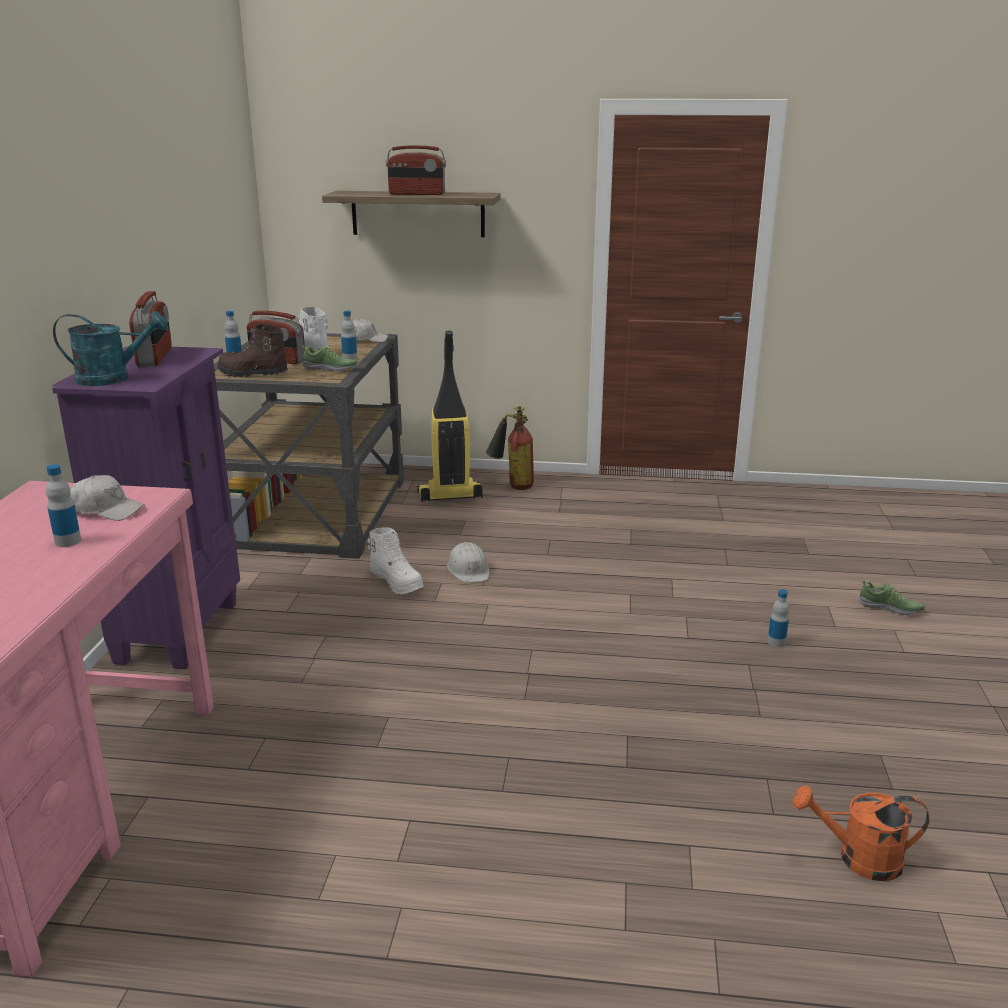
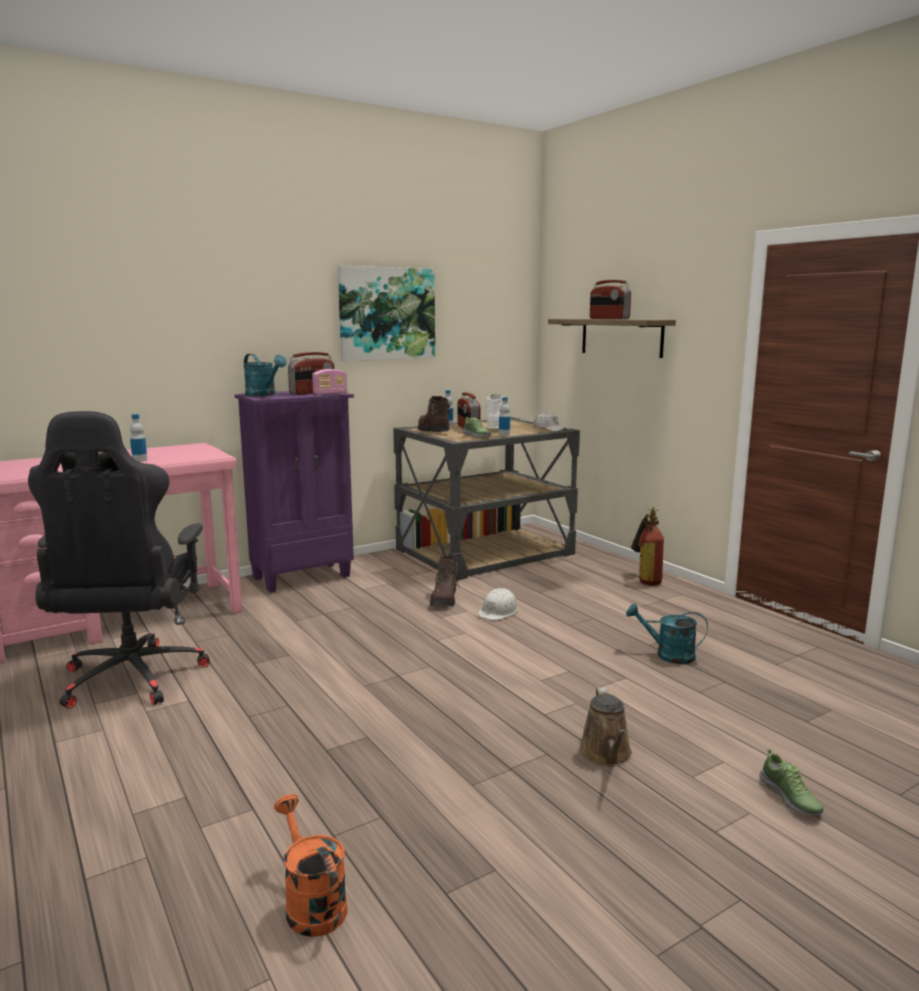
camera: 50 degrees right, 10 degrees down
white cap [70,475,145,521] -> none
white boot [367,527,424,594] -> brown boot [430,556,459,607]
vacuum cleaner [417,331,482,502] -> none
bottle [768,589,789,647] -> brown watering can [579,687,632,767]
none -> black office chair [28,411,210,709]
none -> radio [312,369,348,395]
none -> picture [338,265,435,361]
none -> turquoise watering can [626,603,708,664]

